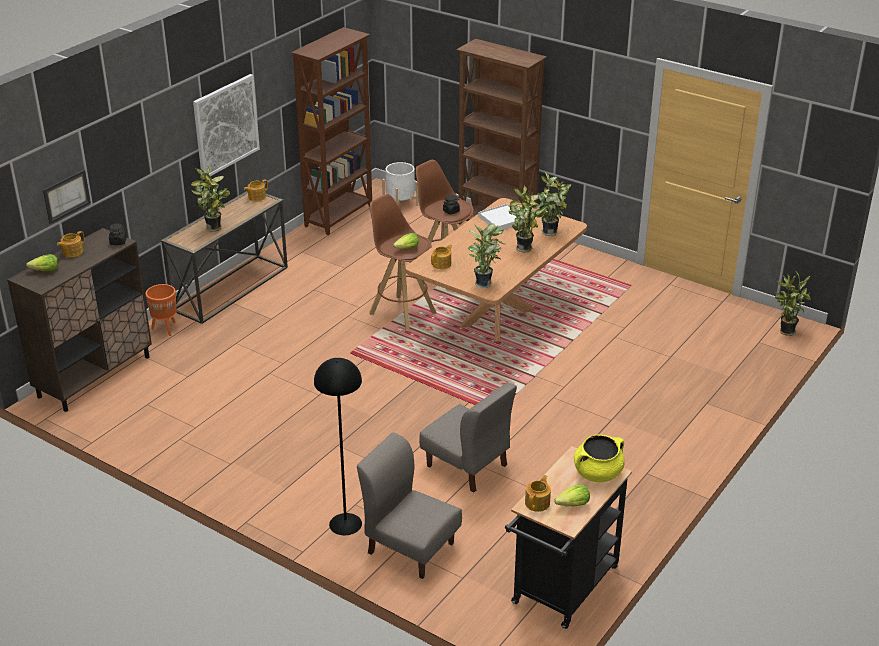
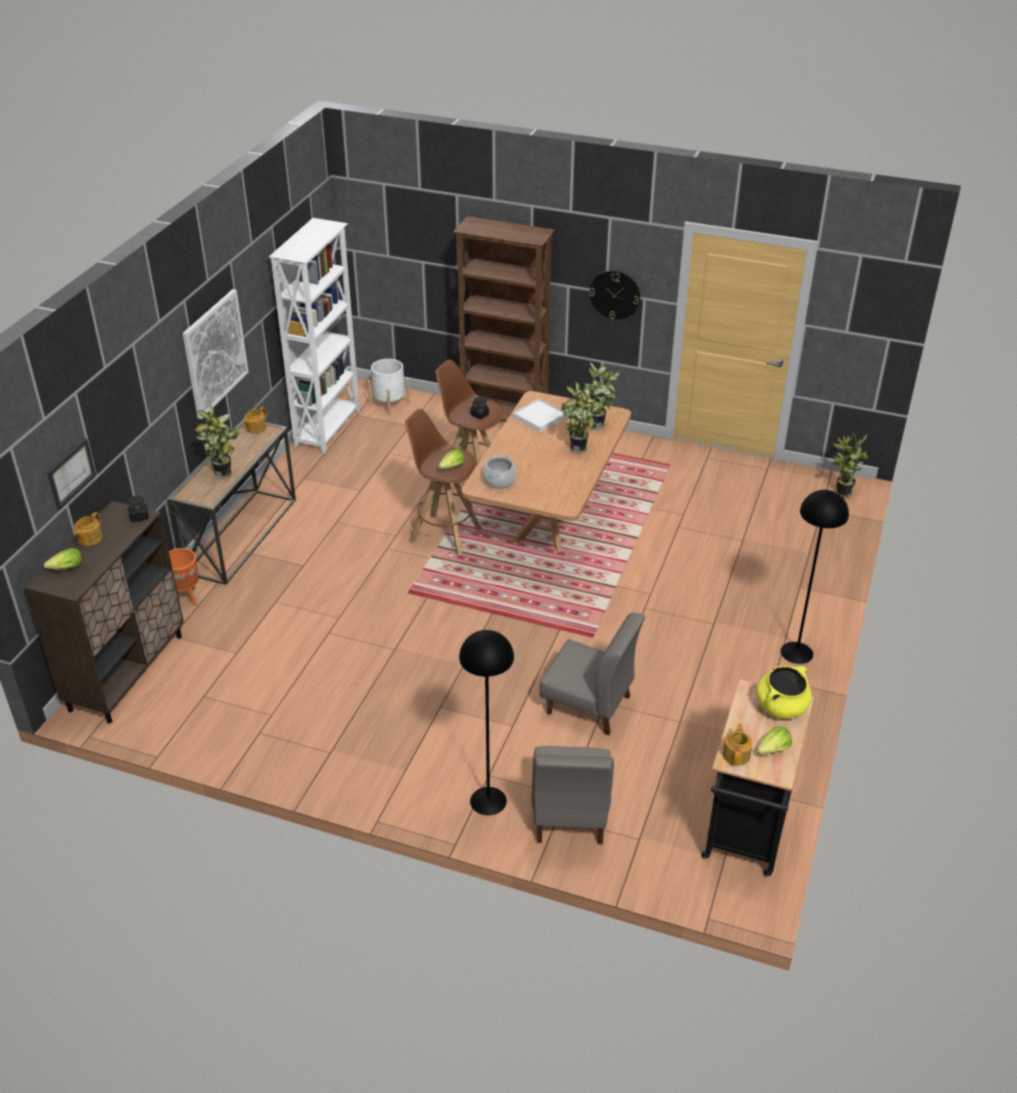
camera: 15 degrees left, 5 degrees up
brown bookcase [291,27,372,235] -> white bookcase [269,218,360,454]
grey chair [357,432,462,579] -> grey chair turned 105 degrees counterclockwise [531,746,614,844]
teapot [431,244,452,269] -> cooking pot [483,456,517,489]
potted plant [468,224,507,288] -> none
none -> wall clock [589,270,640,319]
none -> black floor lamp [781,490,849,664]

